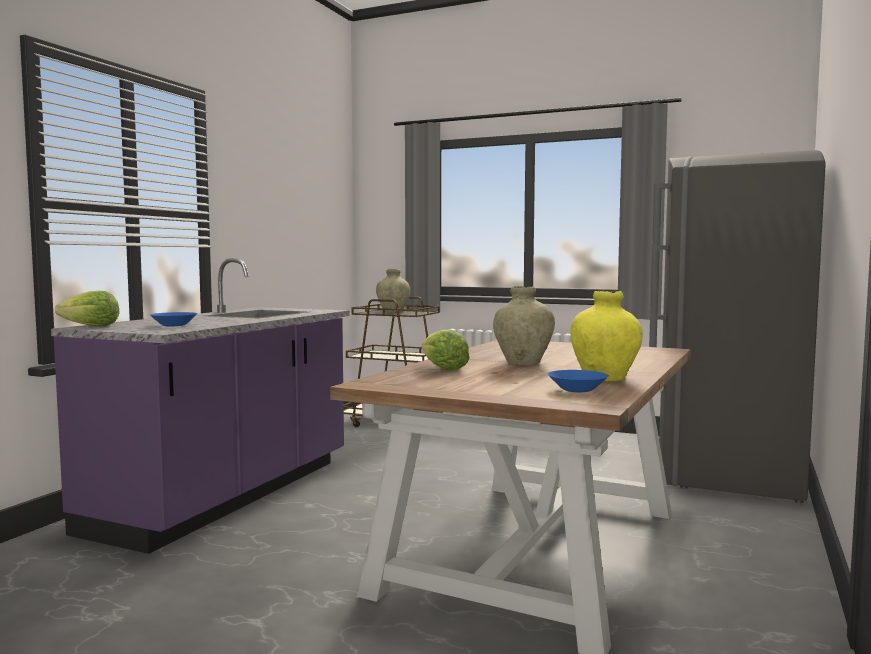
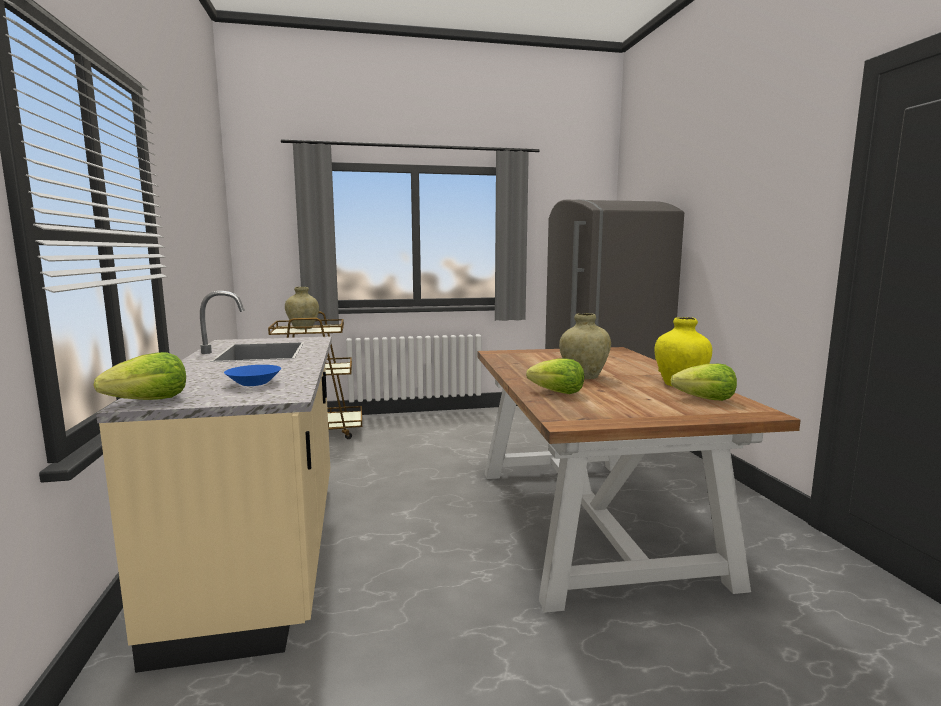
camera: 35 degrees left, 5 degrees up
purple counter [51,258,350,554] -> beige counter [96,291,332,673]
blue bowl [547,370,609,392] -> lettuce [670,364,737,401]

